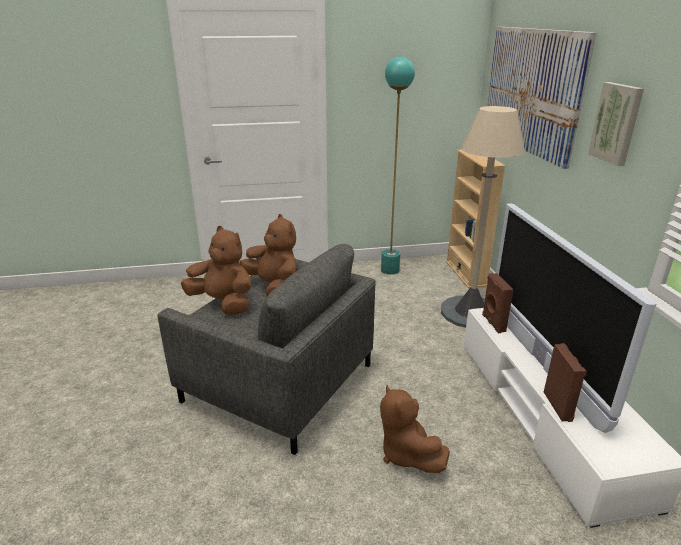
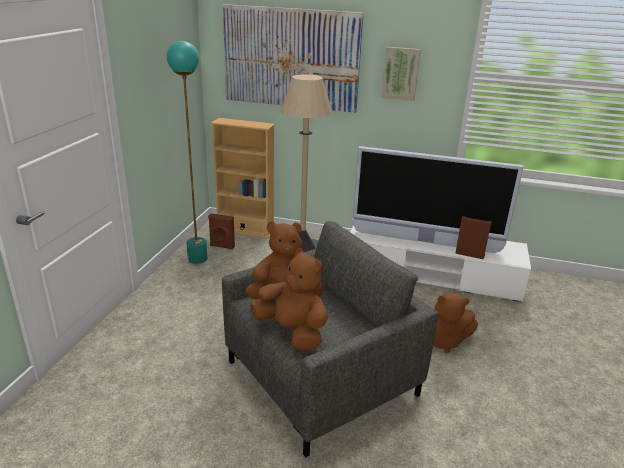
camera: 65 degrees left, 0 degrees up
brown plush toy [181,226,252,315] -> brown plush toy turned 75 degrees clockwise [251,248,328,350]
brown speaker [482,273,514,333] -> brown speaker moved to [208,213,235,250]

